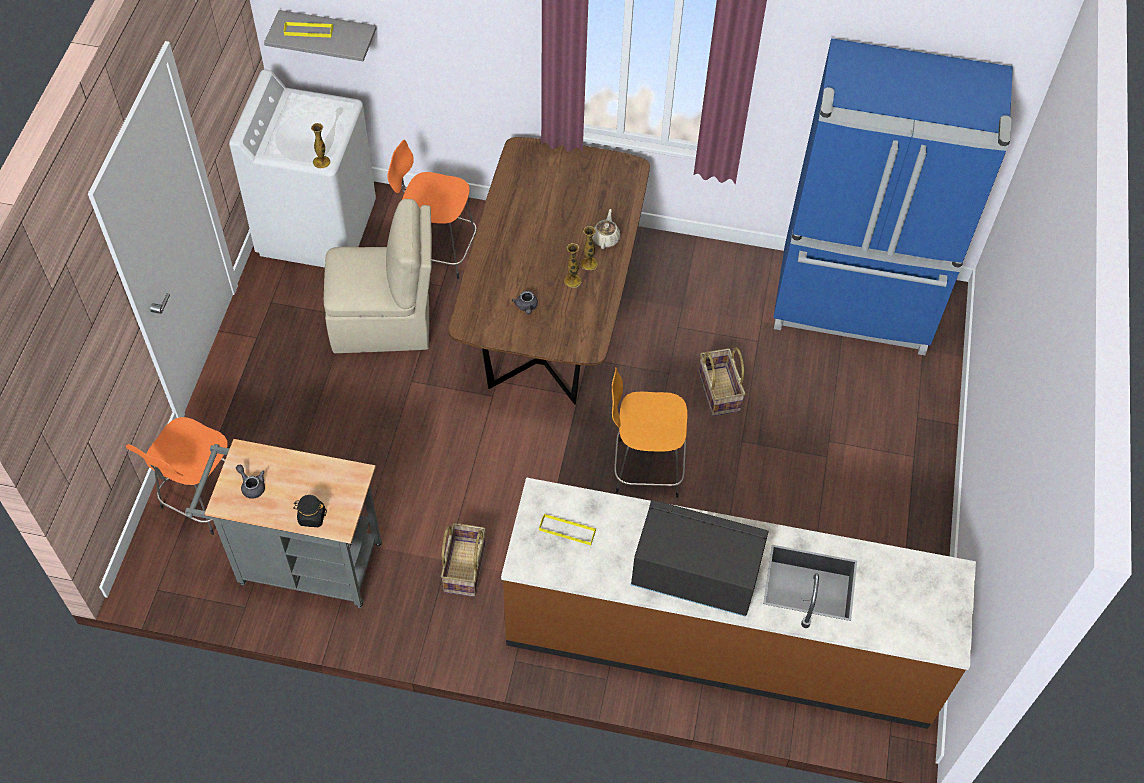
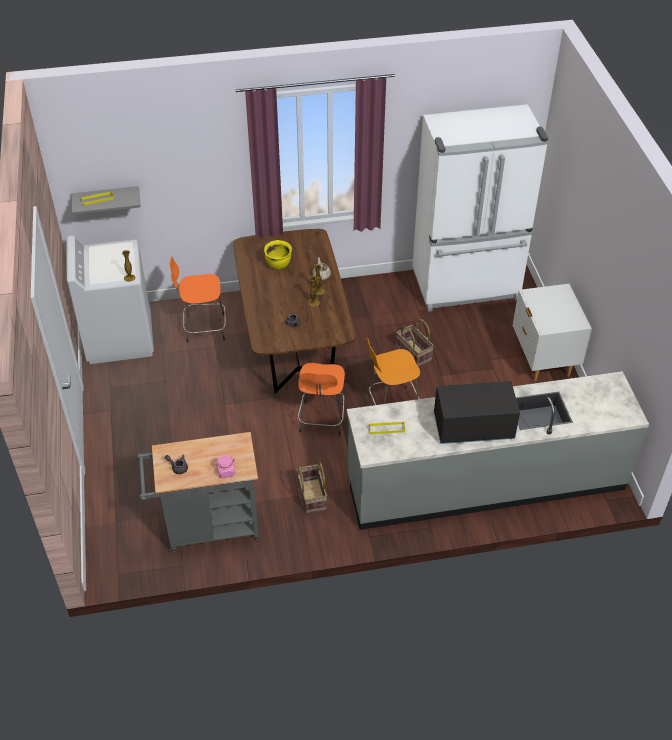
camera: 20 degrees left, 10 degrees down
orange stool [126,417,228,535] -> orange stool moved to [298,363,345,435]
black jar [293,495,327,527] -> pink jar [214,455,236,478]
beige chair [324,199,432,353] -> none
brown counter [501,477,976,729] -> grey counter [347,371,649,530]
blue fridge [773,38,1013,355] -> white fridge [412,104,548,312]
none -> yellow cooking pot [264,240,292,269]
none -> white nightstand [513,284,592,381]

